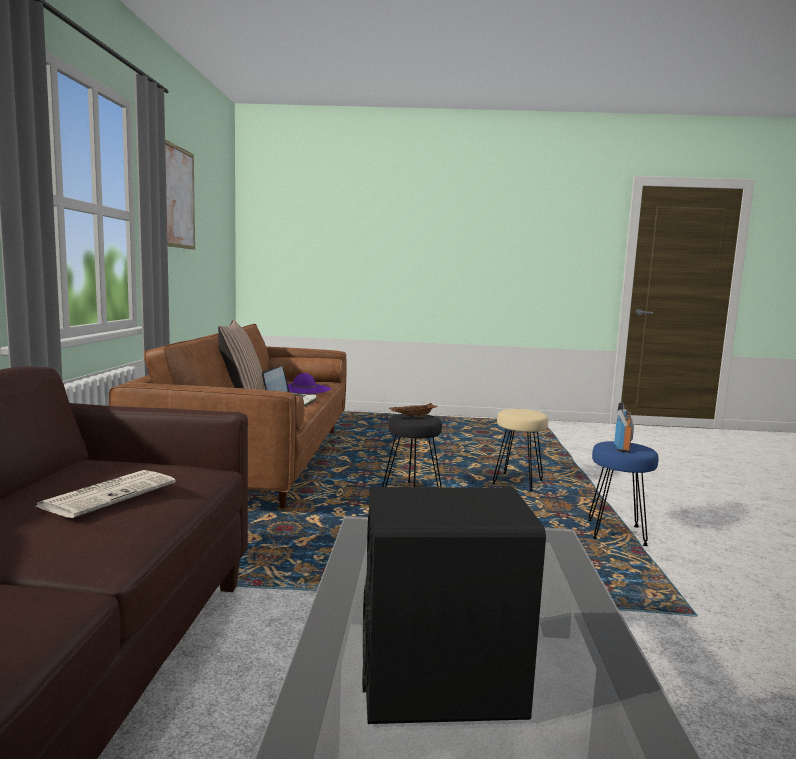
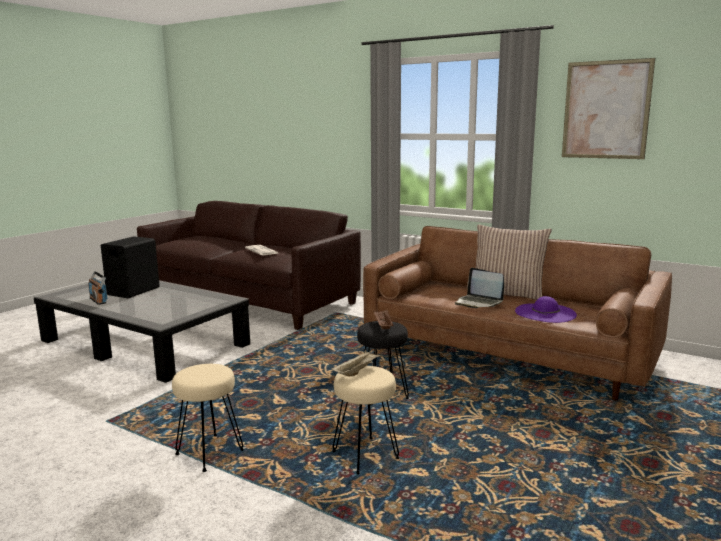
camera: 120 degrees right, 5 degrees up
blue stool [588,441,658,546] -> beige stool [172,364,244,472]
radio [614,402,634,453] -> radio moved to [88,271,107,305]
none -> beige tray [331,350,381,376]

